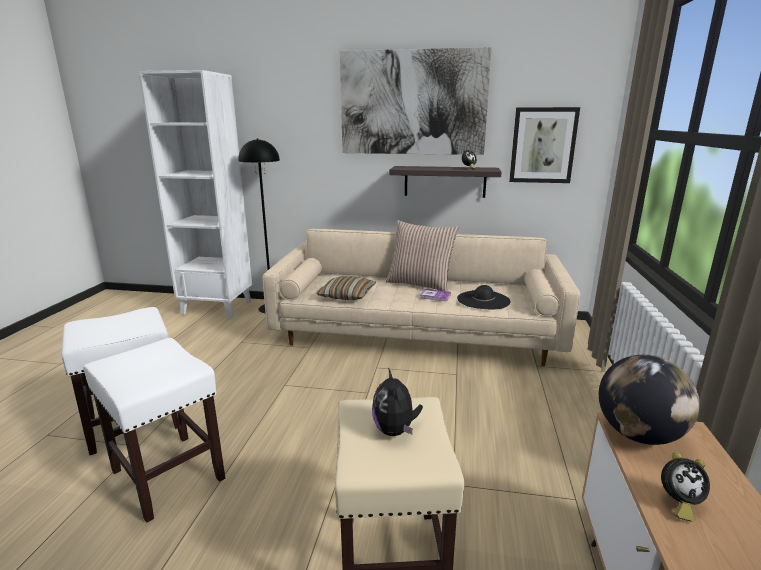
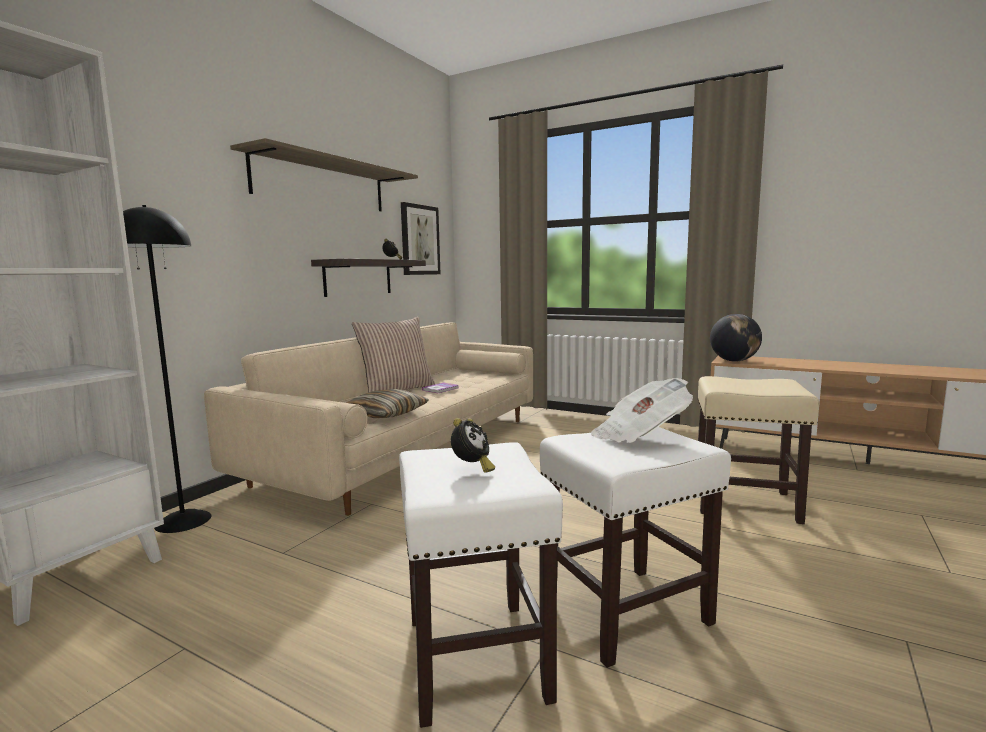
camera: 70 degrees left, 10 degrees down
picture [340,47,492,155] -> shelf [230,138,418,211]
plush toy [372,368,423,436] -> none
black hat [457,285,511,309] -> none
alarm clock [661,452,710,522] -> alarm clock moved to [451,418,495,473]
none -> newspaper [591,378,693,443]

